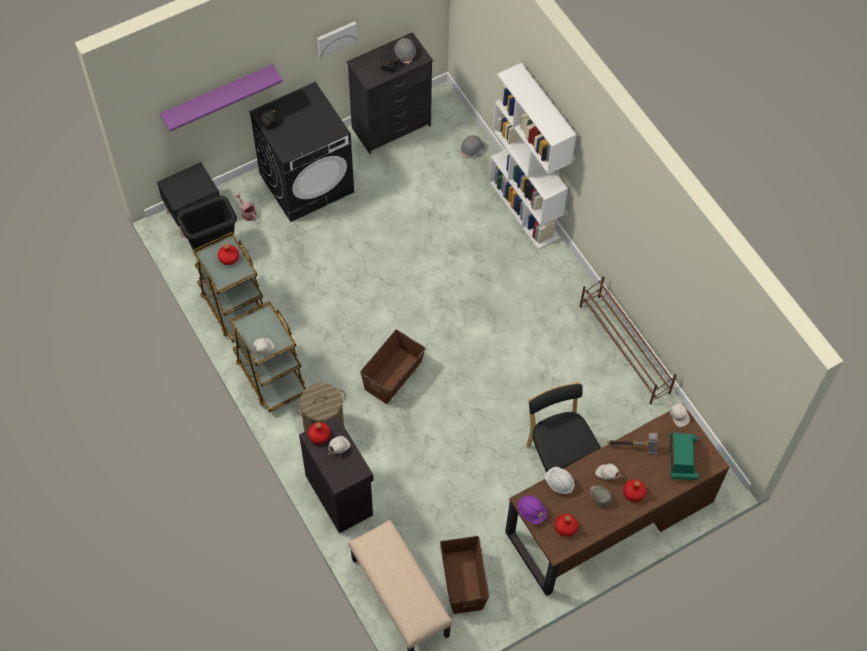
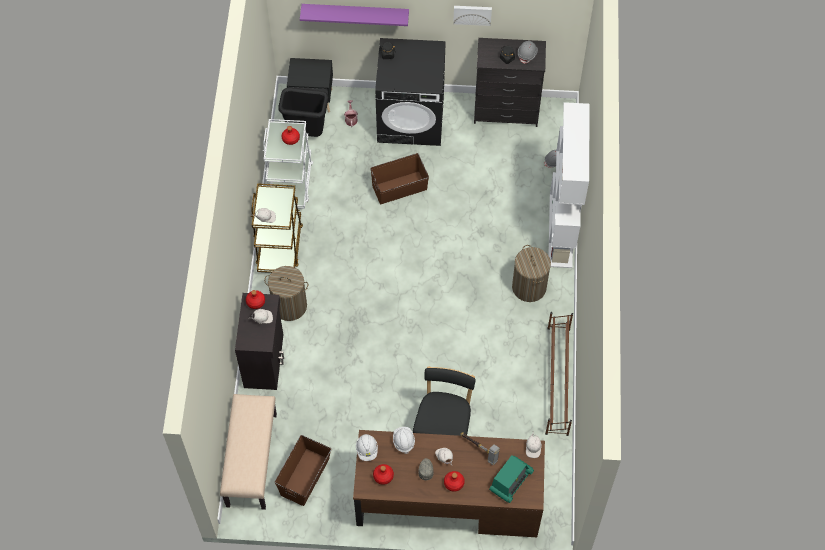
camera: 35 degrees right, 0 degrees up
brown cart [193,232,263,343] -> white cart [263,119,313,209]
brown storage box [360,329,426,404] -> brown storage box moved to [370,153,429,204]
purple hard hat [518,495,547,524] -> white hard hat [356,434,378,461]
none -> laundry basket [512,245,551,302]

